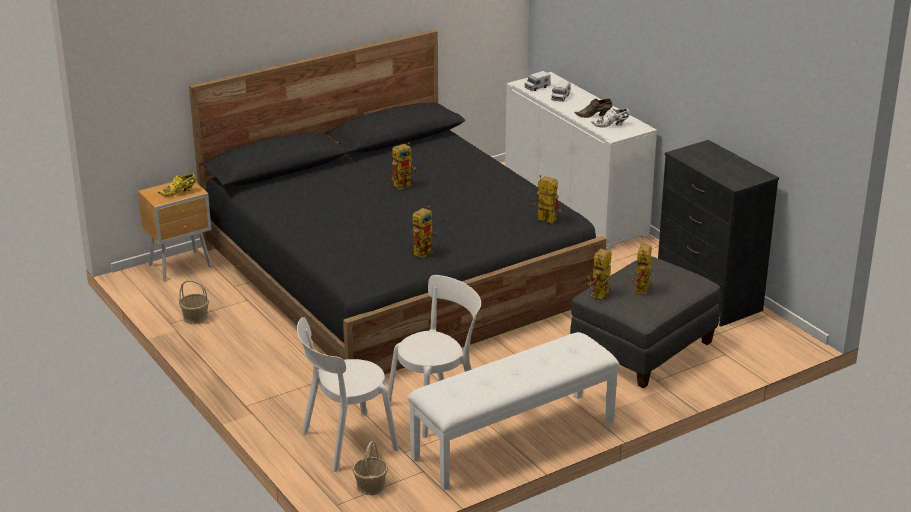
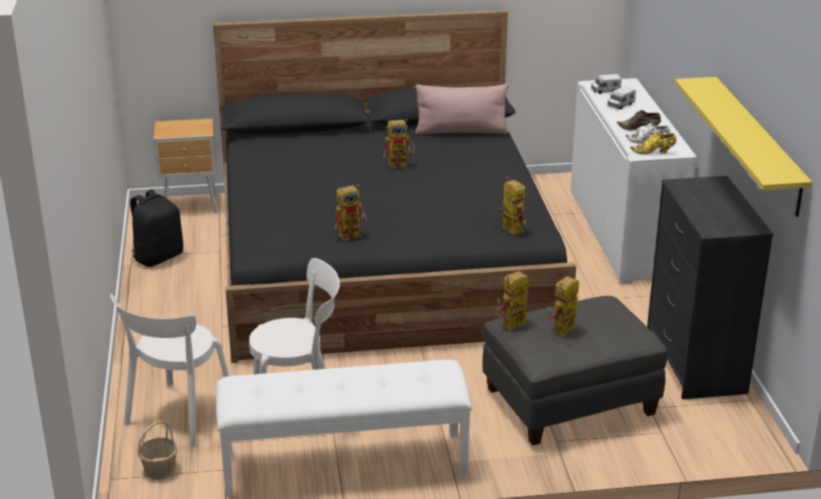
camera: 25 degrees right, 0 degrees up
yellow shoe [158,173,197,196] -> yellow shoe moved to [630,132,677,154]
basket [179,280,209,324] -> black backpack [130,190,183,267]
white chair [297,317,399,472] -> white chair turned 60 degrees counterclockwise [110,294,229,447]
none -> pink pillow [415,84,509,135]
none -> yellow shelf [675,77,812,217]

